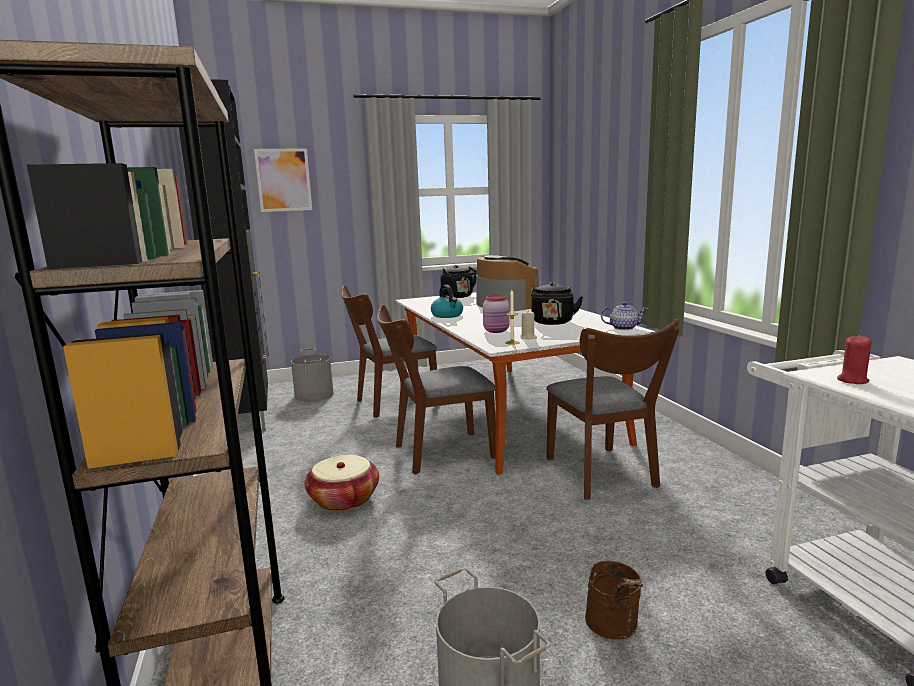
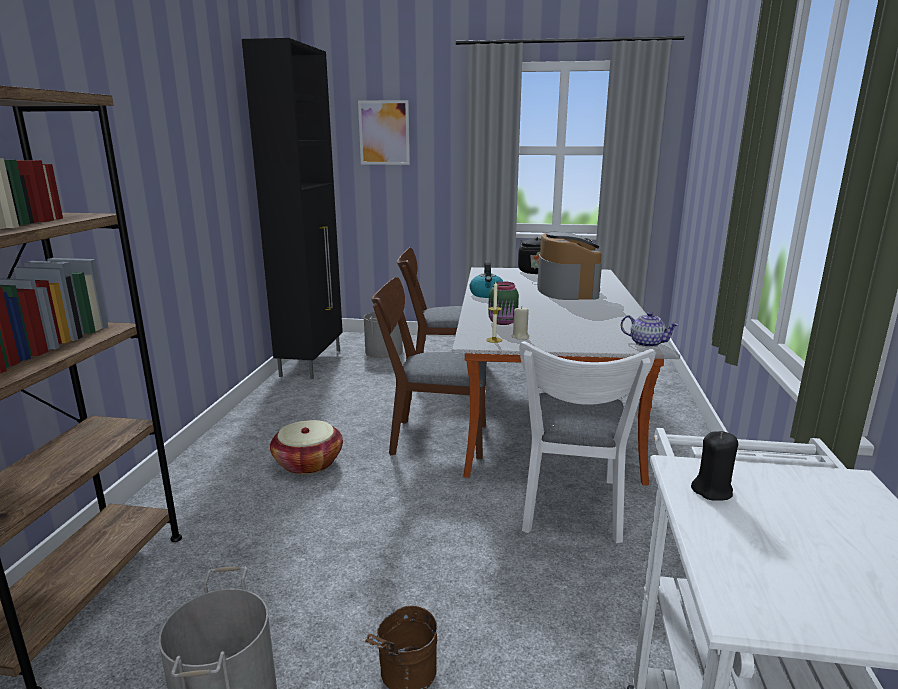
camera: 25 degrees right, 5 degrees up
pink jar [483,295,510,333] -> green jar [488,281,519,325]
black kettle [531,282,583,325] -> none
brown chair [546,319,680,500] -> white chair [520,341,656,543]
red candle [837,335,871,384] -> black candle [691,431,738,501]

